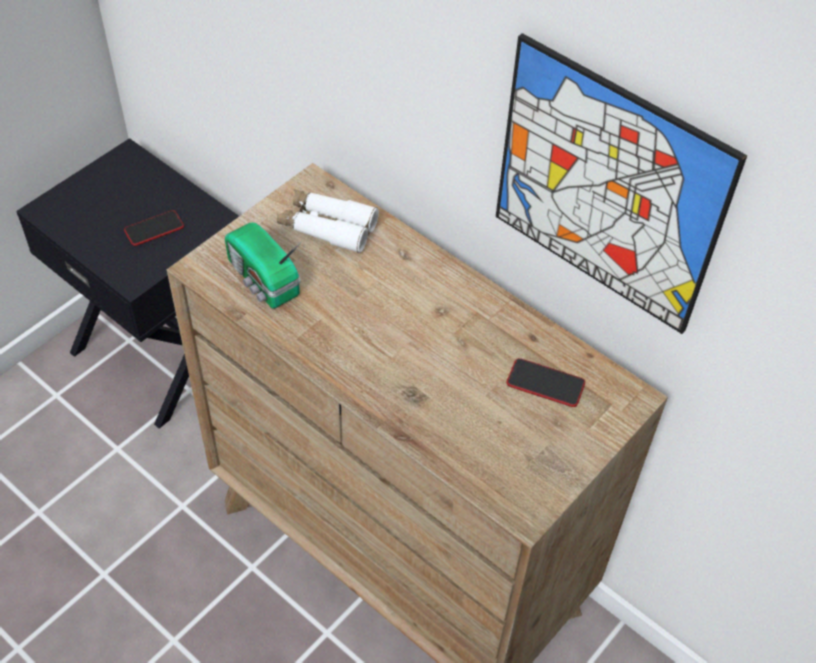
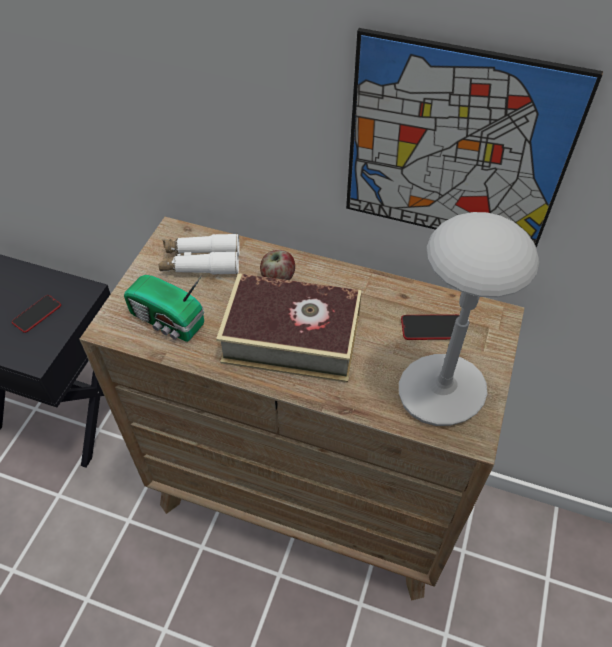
camera: 20 degrees left, 0 degrees up
none -> book [216,273,362,383]
none -> apple [260,250,295,280]
none -> grey table lamp [399,212,539,426]

